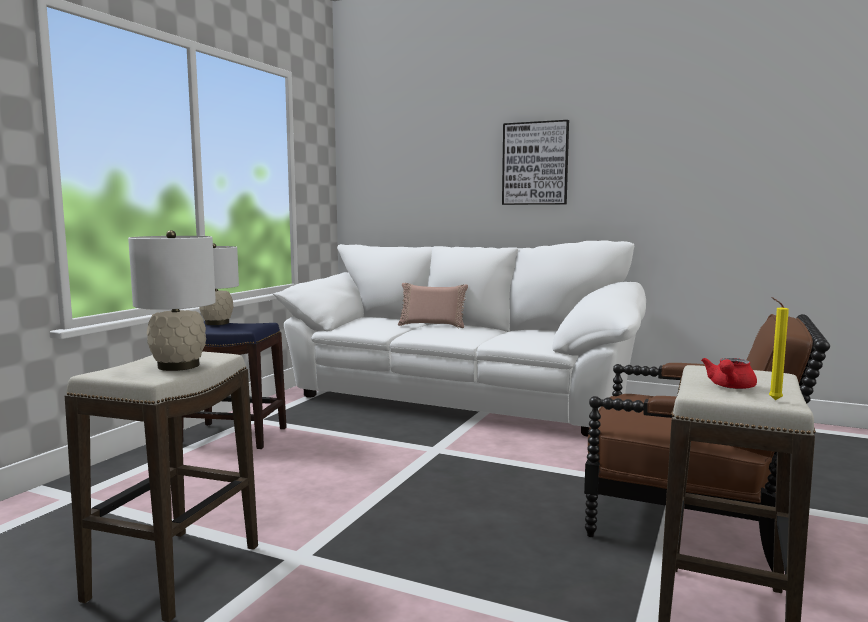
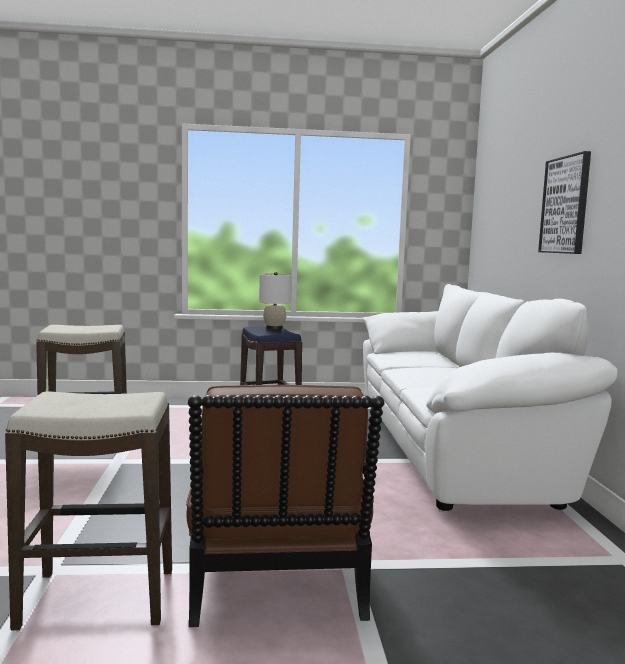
camera: 60 degrees right, 0 degrees up
white table lamp [128,230,216,371] -> none
beige pillow [398,283,468,328] -> none
red teapot [701,358,757,389] -> none
yellow candle [769,297,789,400] -> none

